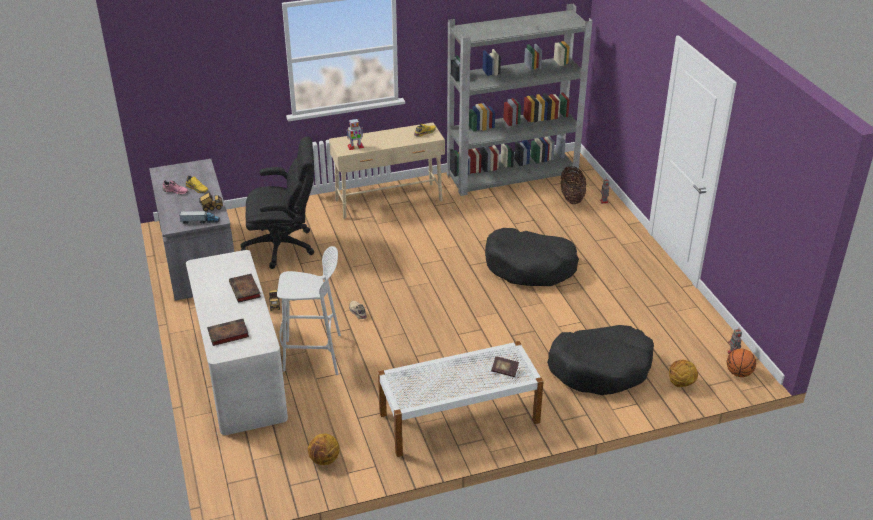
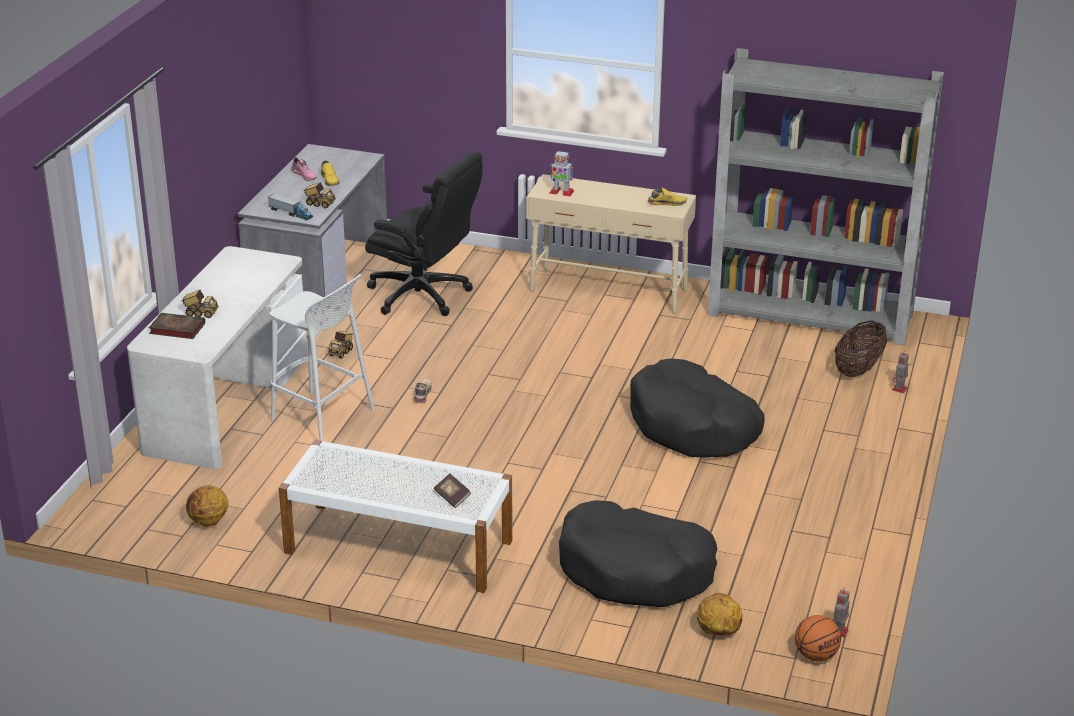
camera: 35 degrees right, 5 degrees down
book [229,274,261,303] -> none
none -> toy truck [181,290,218,318]

